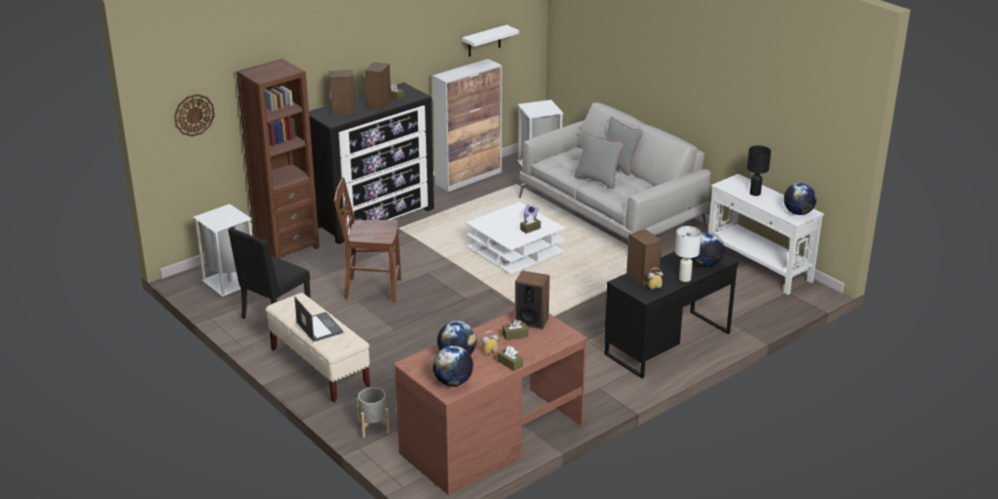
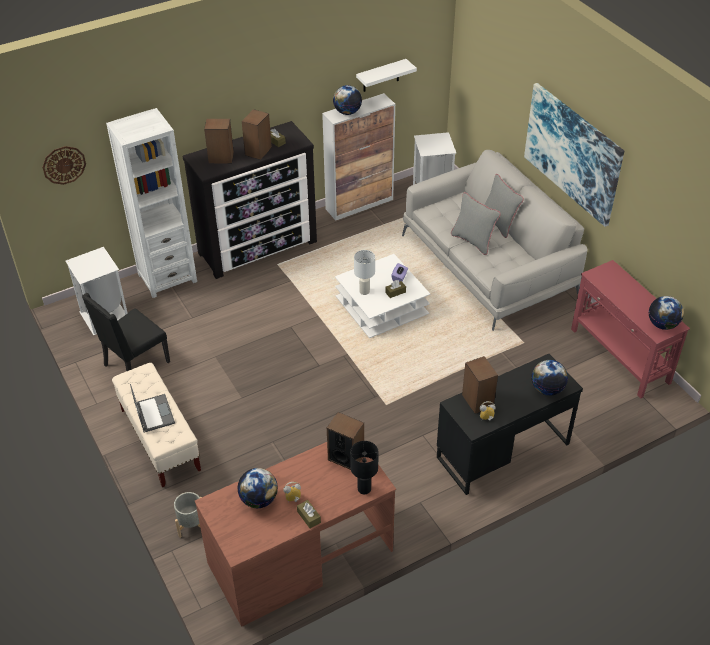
camera: 10 degrees right, 15 degrees up
brown bookcase [236,59,320,259] -> white bookcase [106,108,197,298]
brown chair [334,177,401,303] -> none
globe [433,346,473,386] -> globe moved to [333,85,362,115]
brown tissue box [503,319,528,340] -> none
white table lamp [675,226,701,282] -> white table lamp moved to [354,250,375,295]
white console table [708,174,824,295] -> red console table [571,260,690,398]
black table lamp [747,146,771,196] -> black table lamp moved to [350,441,379,494]
none -> picture [524,83,624,227]

